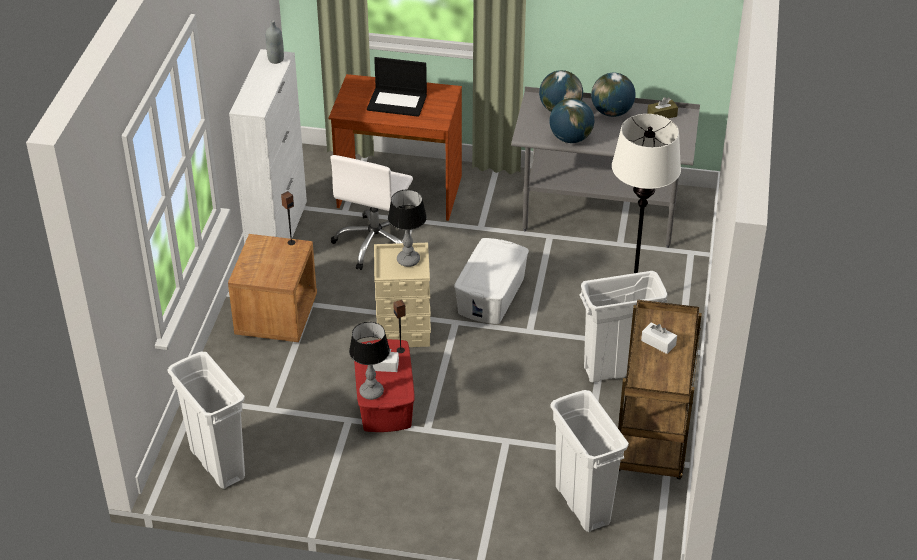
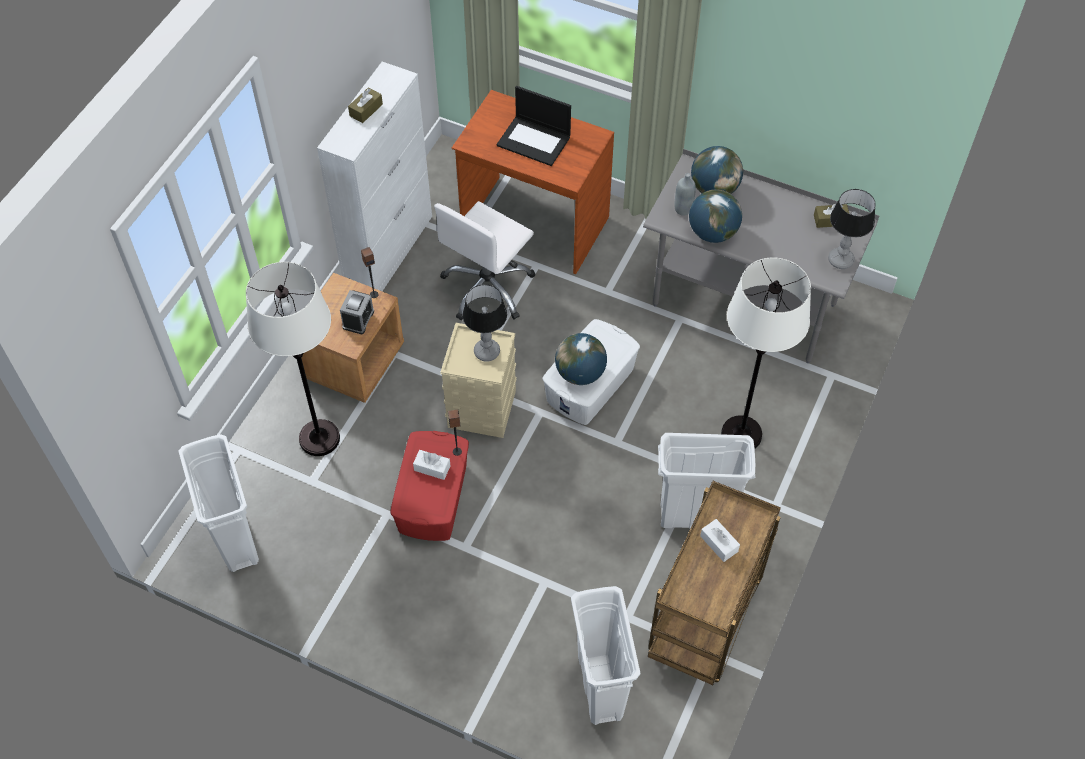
camera: 15 degrees right, 15 degrees up
grey bottle [266,20,284,64] -> grey bottle moved to [674,173,696,216]
table lamp [349,322,390,400] -> table lamp moved to [828,189,876,269]
globe [591,73,635,117] -> globe moved to [555,333,607,385]
none -> white floor lamp [246,262,340,456]
none -> alarm clock [340,290,374,334]
none -> brown tissue box [348,87,383,123]

